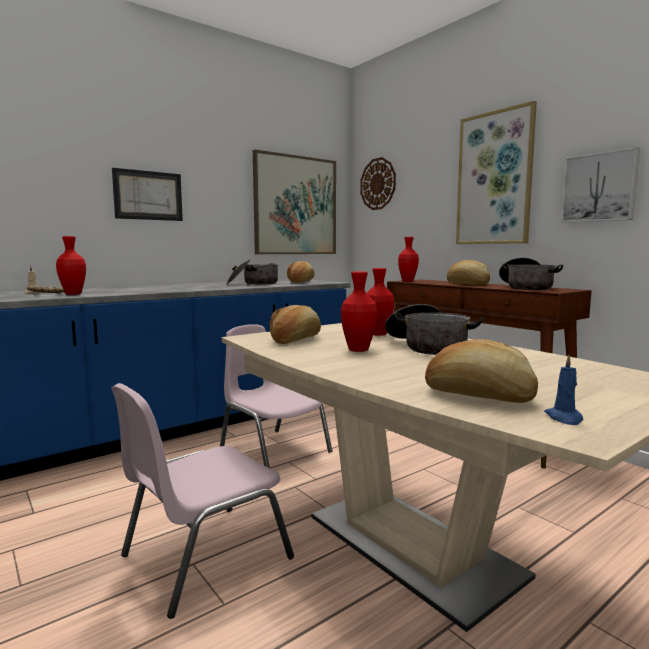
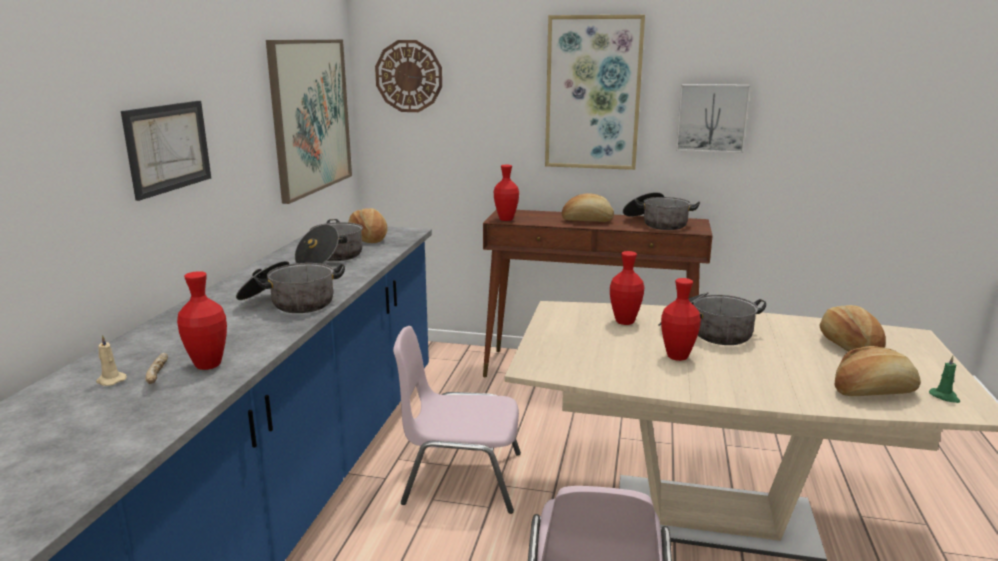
camera: 40 degrees left, 10 degrees up
bread [270,305,321,344] -> bread moved to [820,305,886,352]
blue candle [544,354,583,425] -> green candle [929,356,960,403]
none -> cooking pot [236,261,345,313]

